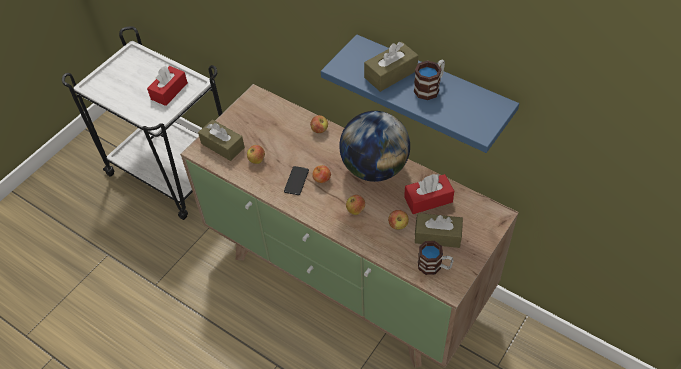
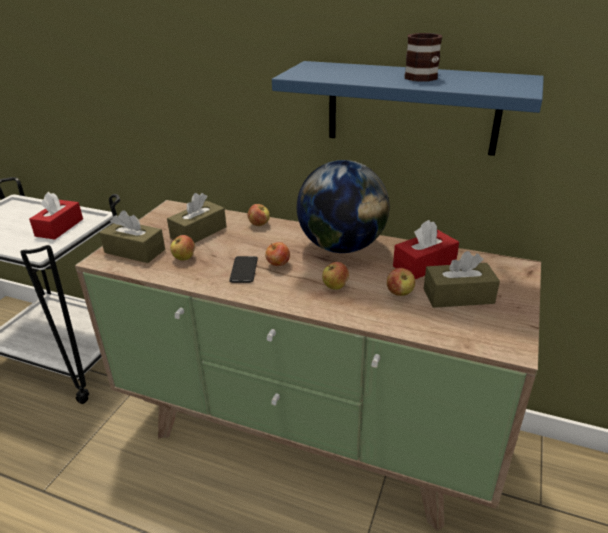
camera: 15 degrees left, 20 degrees down
brown tissue box [364,42,418,92] -> brown tissue box moved to [167,193,227,243]
mug [418,241,454,275] -> none

